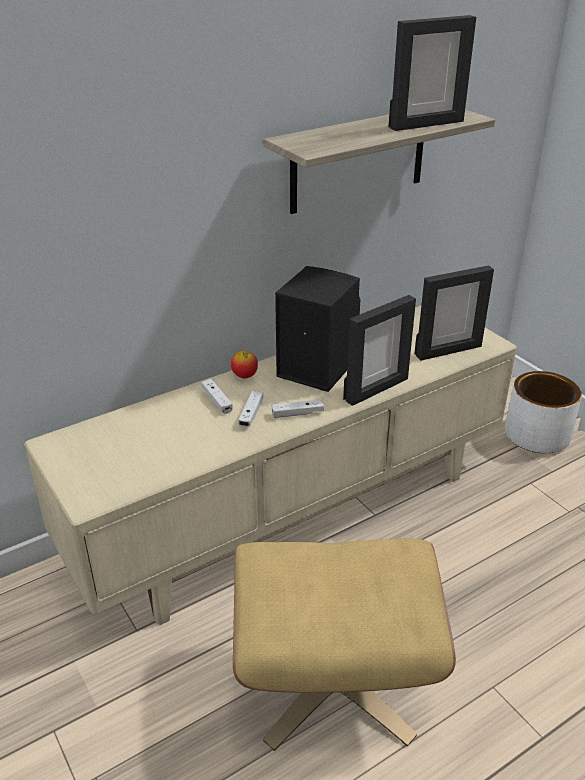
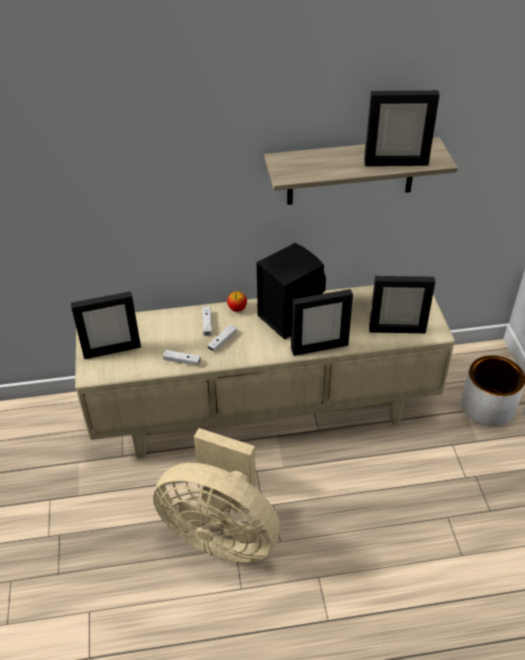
camera: 25 degrees right, 10 degrees up
beige ottoman [233,538,456,751] -> beige fan [153,428,280,562]
white game controller [272,399,324,418] -> white game controller moved to [163,350,201,365]
none -> picture frame [71,291,141,359]

